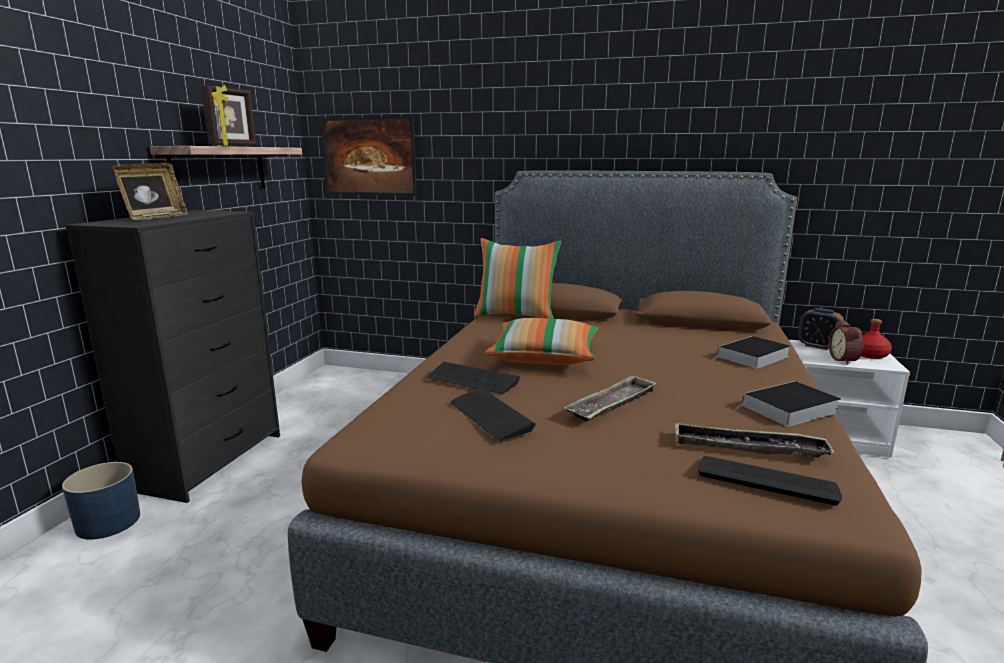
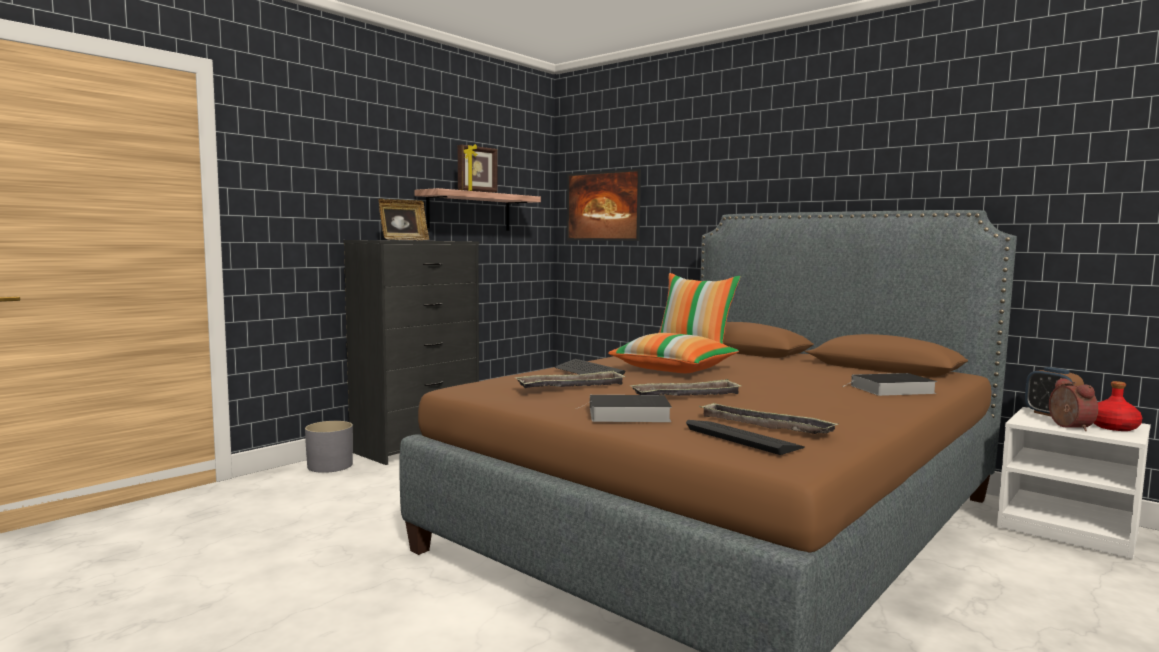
camera: 25 degrees right, 10 degrees down
blue planter [62,462,140,540] -> grey planter [305,421,353,473]
keyboard [450,387,536,440] -> tray [515,370,626,388]
book [734,381,841,427] -> book moved to [578,395,672,422]
alarm clock [829,320,864,365] -> alarm clock turned 150 degrees clockwise [1049,378,1098,431]

